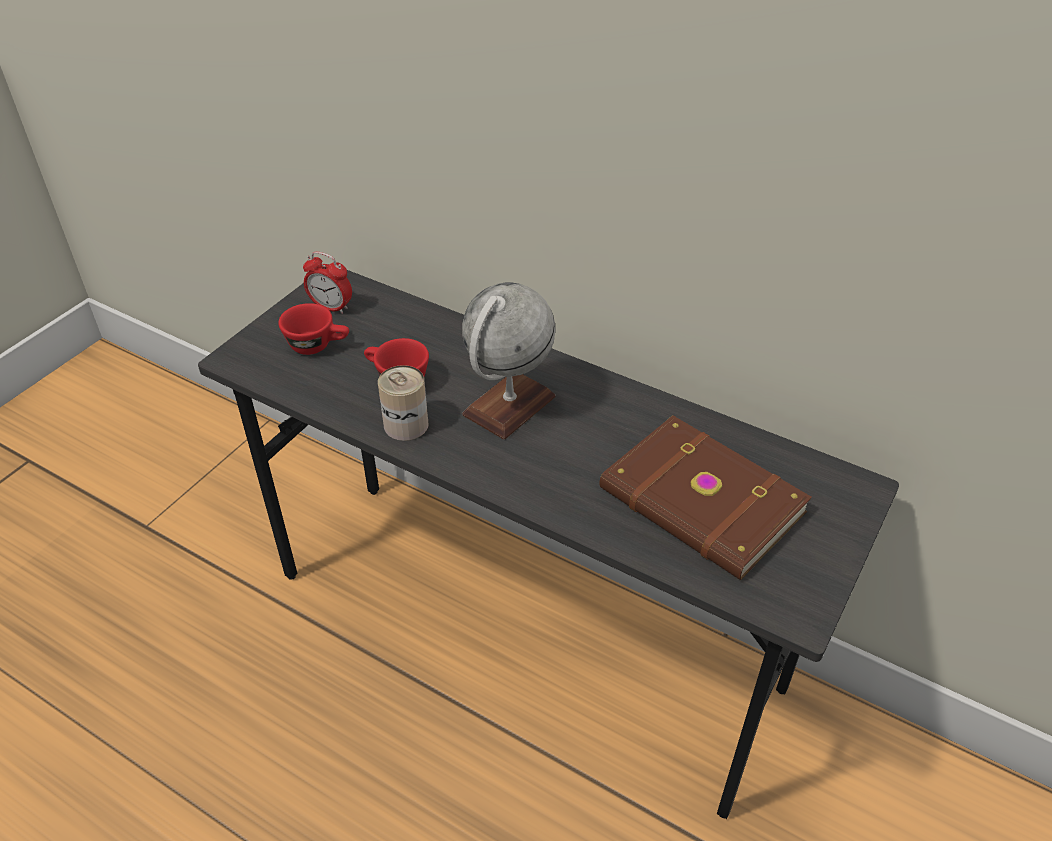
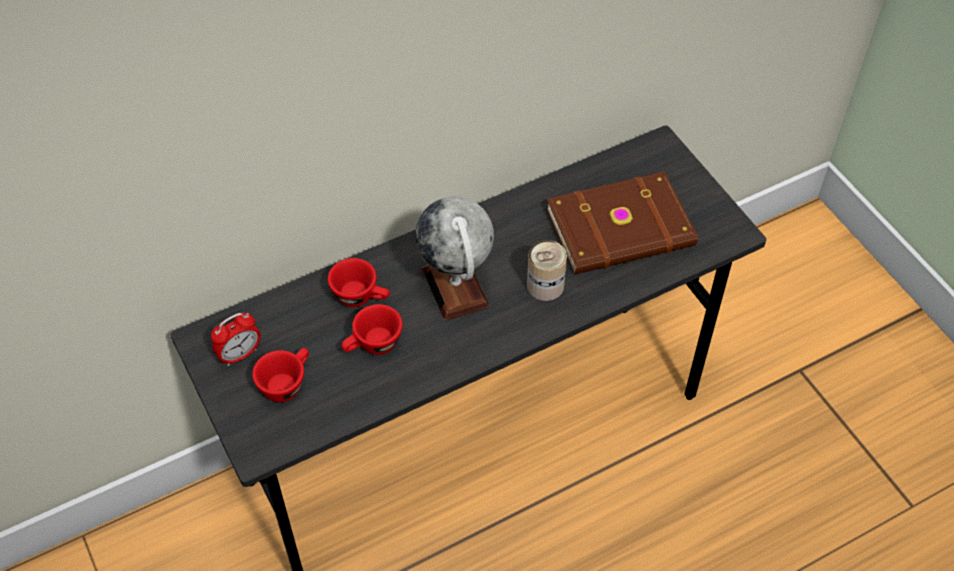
camera: 60 degrees left, 10 degrees up
can [378,365,429,441] -> can moved to [527,240,567,301]
none -> red cup [328,258,390,307]

